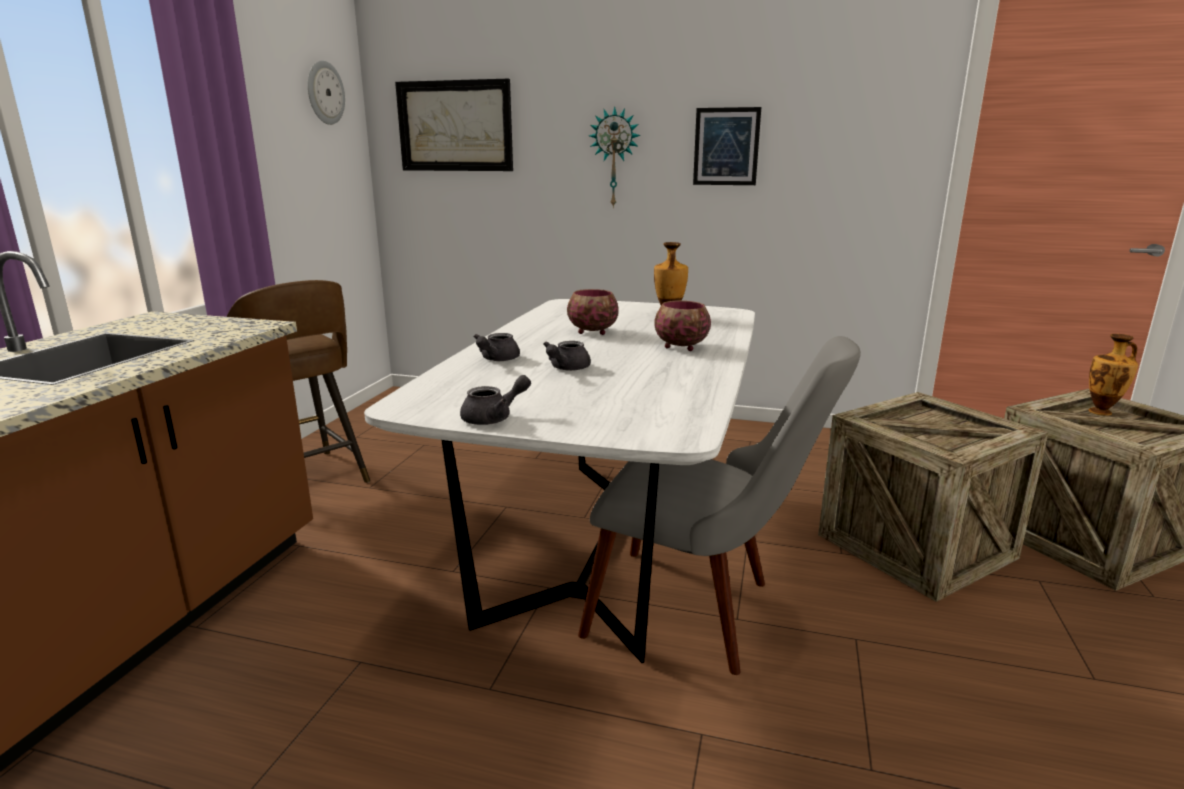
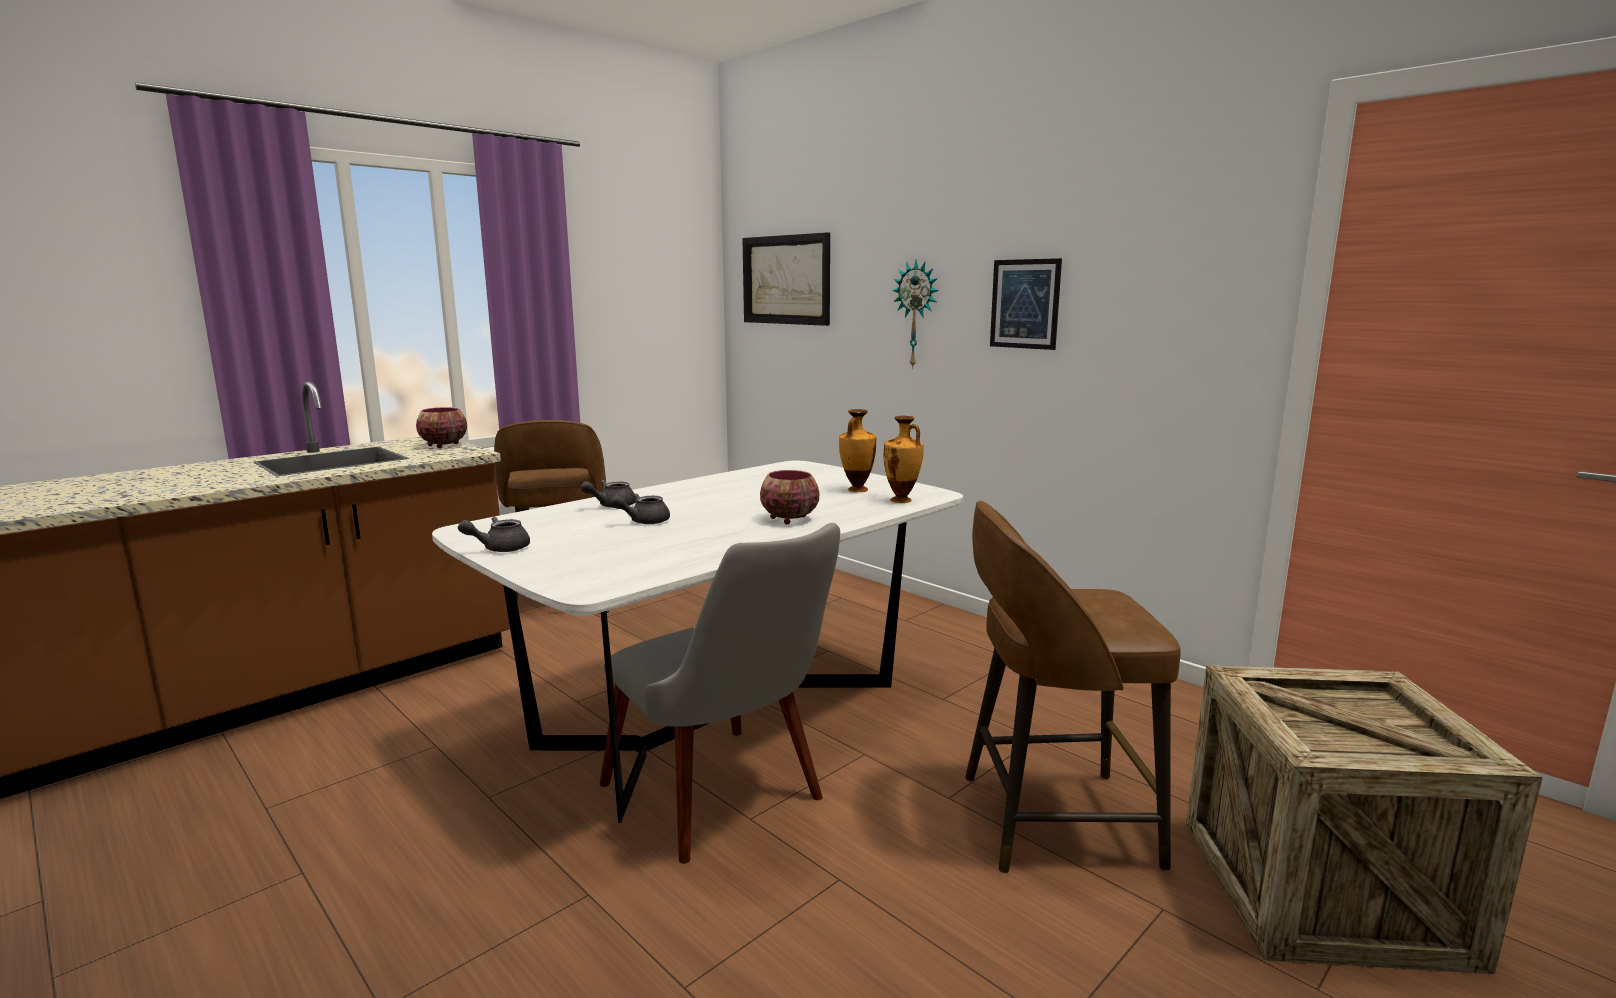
camera: 30 degrees right, 5 degrees down
wall clock [308,61,345,125] -> none
grey teapot [460,375,531,425] -> grey teapot turned 150 degrees clockwise [458,517,530,552]
bowl [567,289,619,335] -> bowl moved to [416,407,467,448]
crate [818,392,1049,602] -> brown stool [965,501,1181,874]
vase [1088,334,1138,416] -> vase moved to [884,416,924,503]

